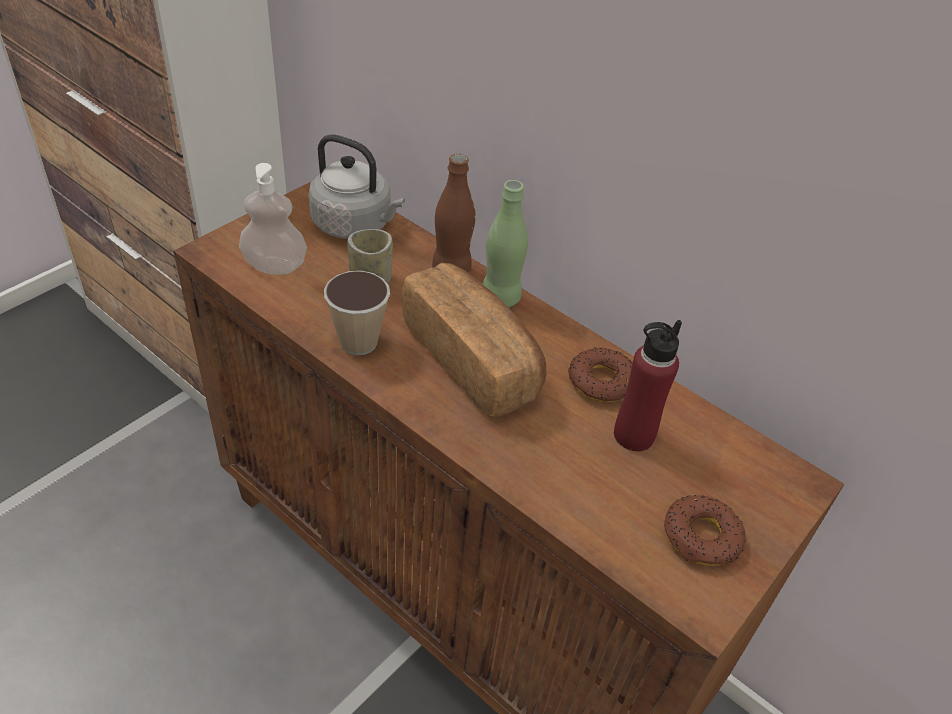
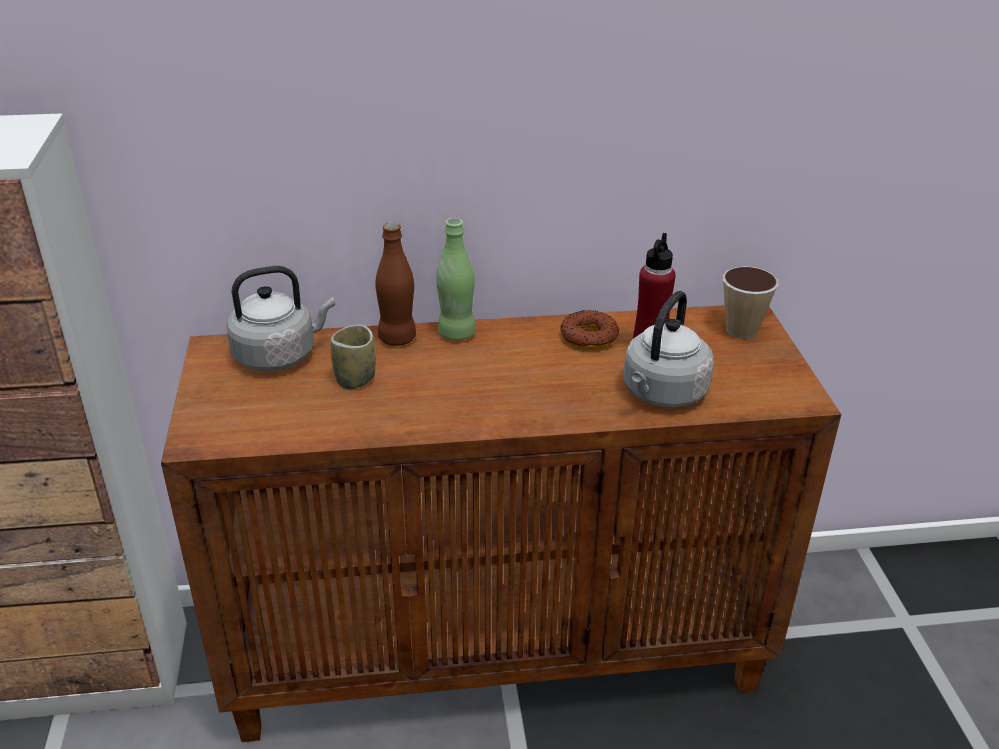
camera: 45 degrees left, 10 degrees down
soap dispenser [239,163,307,275] -> none
cup [324,271,390,355] -> cup moved to [723,266,778,339]
bread [402,263,547,417] -> none
donut [664,495,746,566] -> none
none -> grey kettle [624,291,714,407]

